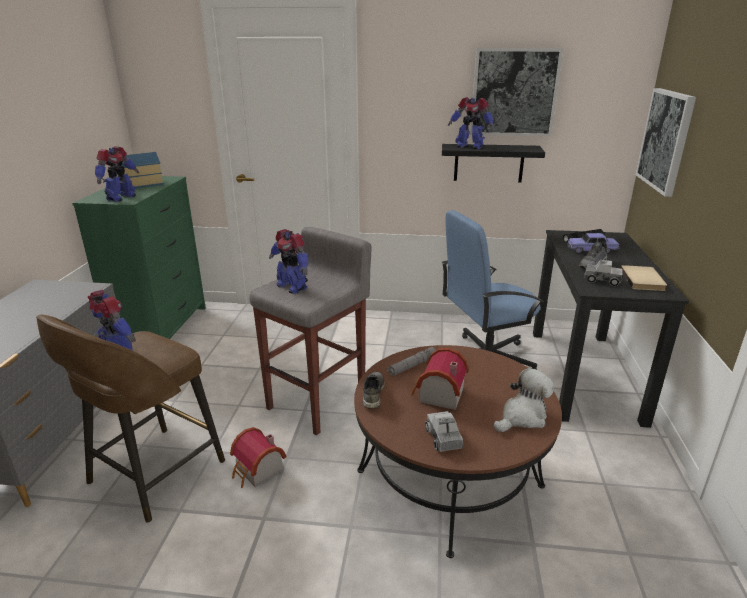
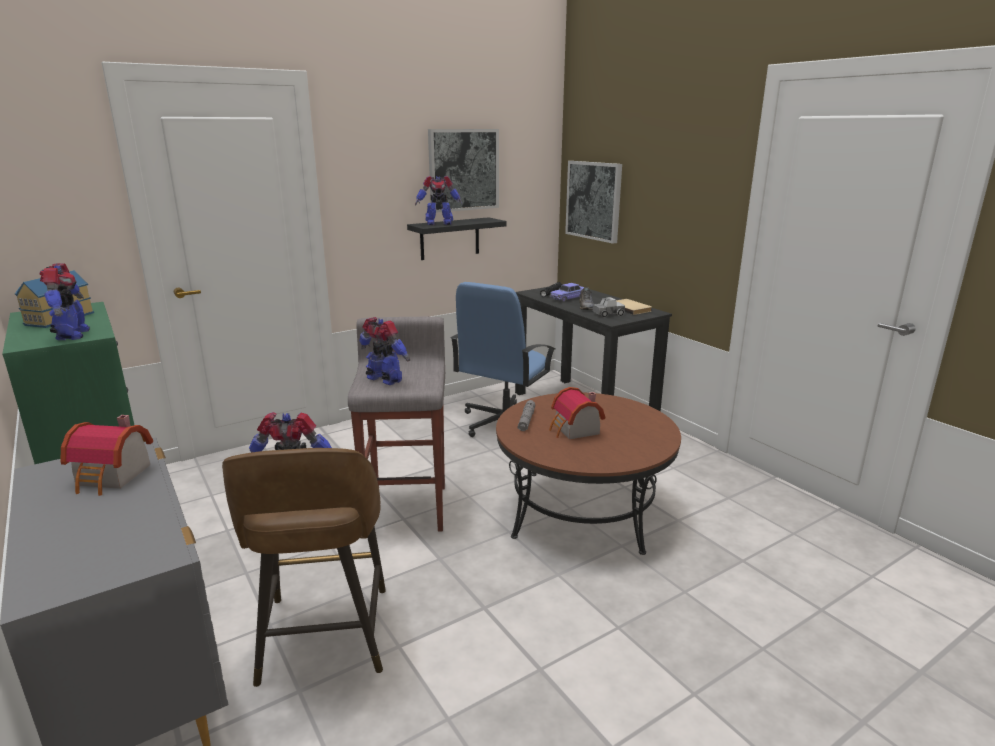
camera: 40 degrees left, 5 degrees down
toy house [230,427,287,488] -> toy house moved to [61,415,153,496]
toy robot [269,229,309,294] -> toy robot turned 150 degrees counterclockwise [359,317,410,385]
grey shoe [363,372,385,409] -> none
toy truck [425,411,463,452] -> none
plush toy [493,368,554,432] -> none

